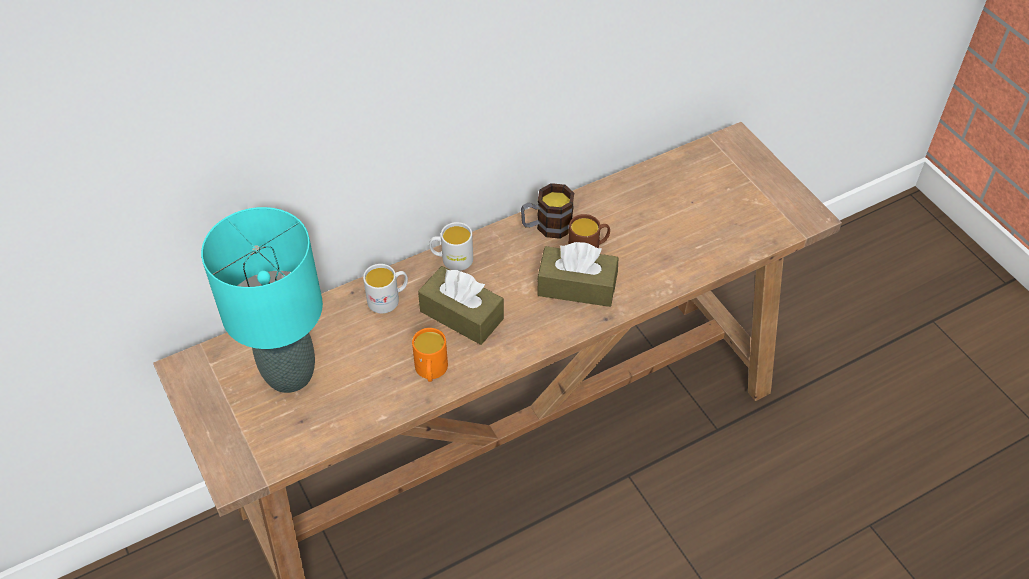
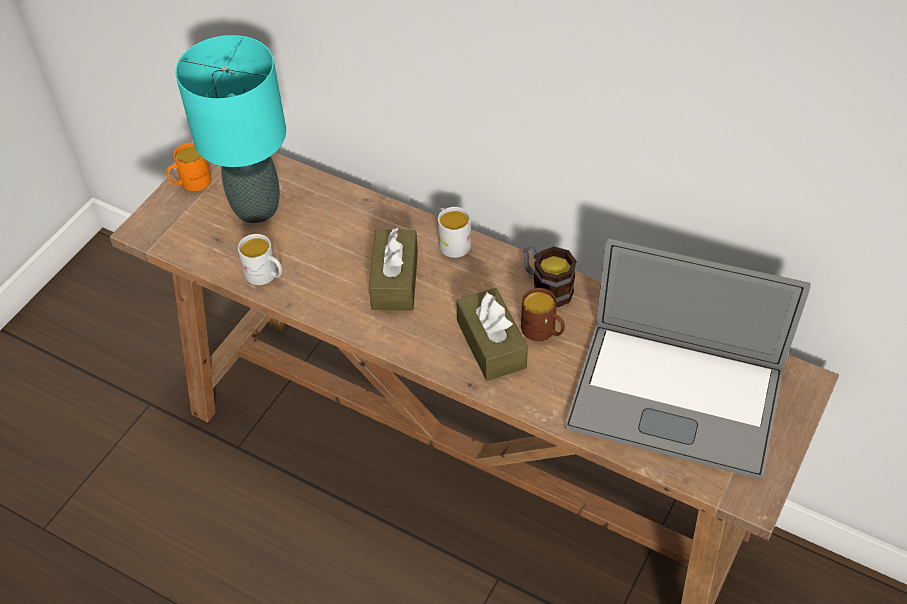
camera: 60 degrees right, 0 degrees up
white mug [363,264,408,314] -> white mug moved to [238,234,282,285]
orange mug [412,328,448,382] -> orange mug moved to [166,143,212,191]
none -> laptop [565,238,810,479]

